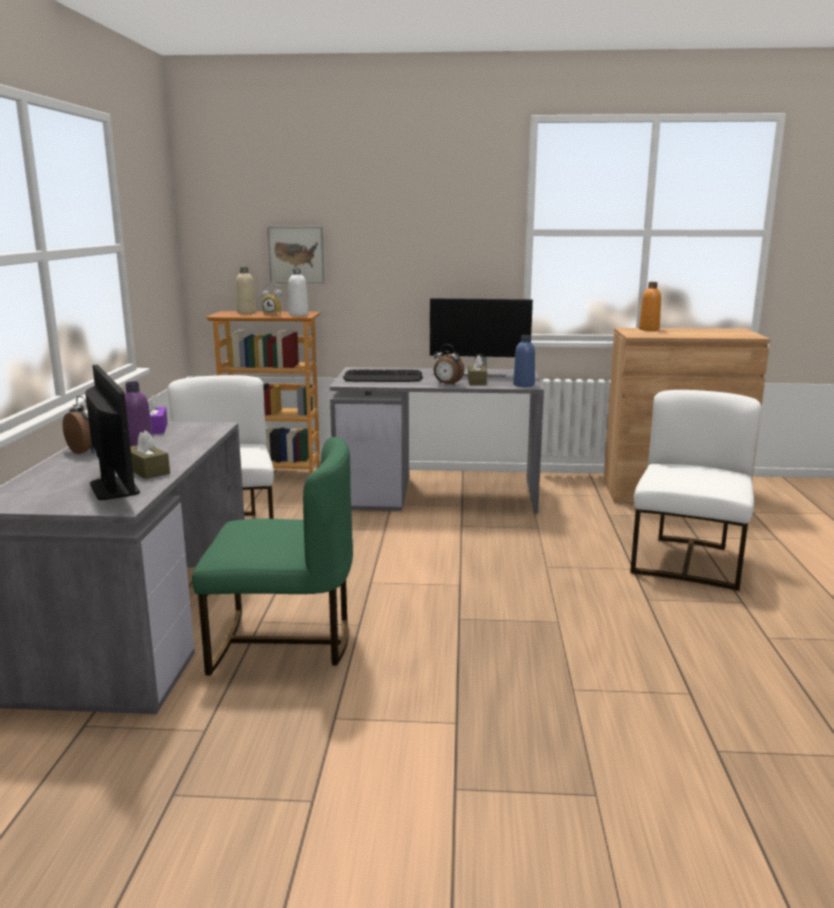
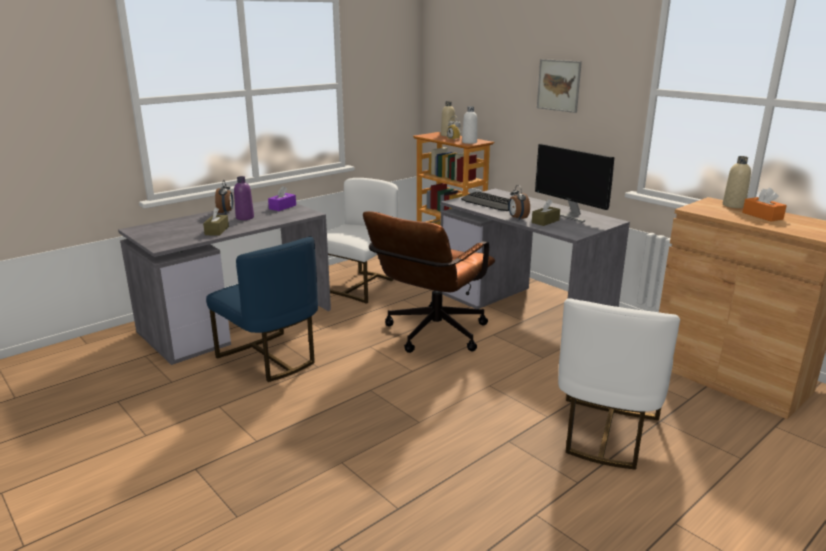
camera: 45 degrees right, 5 degrees up
monitor [85,365,140,500] -> none
green chair [192,437,353,675] -> blue chair [206,236,318,382]
picture [267,226,325,283] -> picture moved to [537,59,582,113]
blue bottle [513,335,535,387] -> none
white chair [630,390,762,591] -> white chair turned 135 degrees clockwise [558,298,680,470]
orange bottle [639,282,661,331] -> beige bottle [723,156,751,208]
none -> brown office chair [363,211,495,353]
none -> orange tissue box [742,188,787,222]

